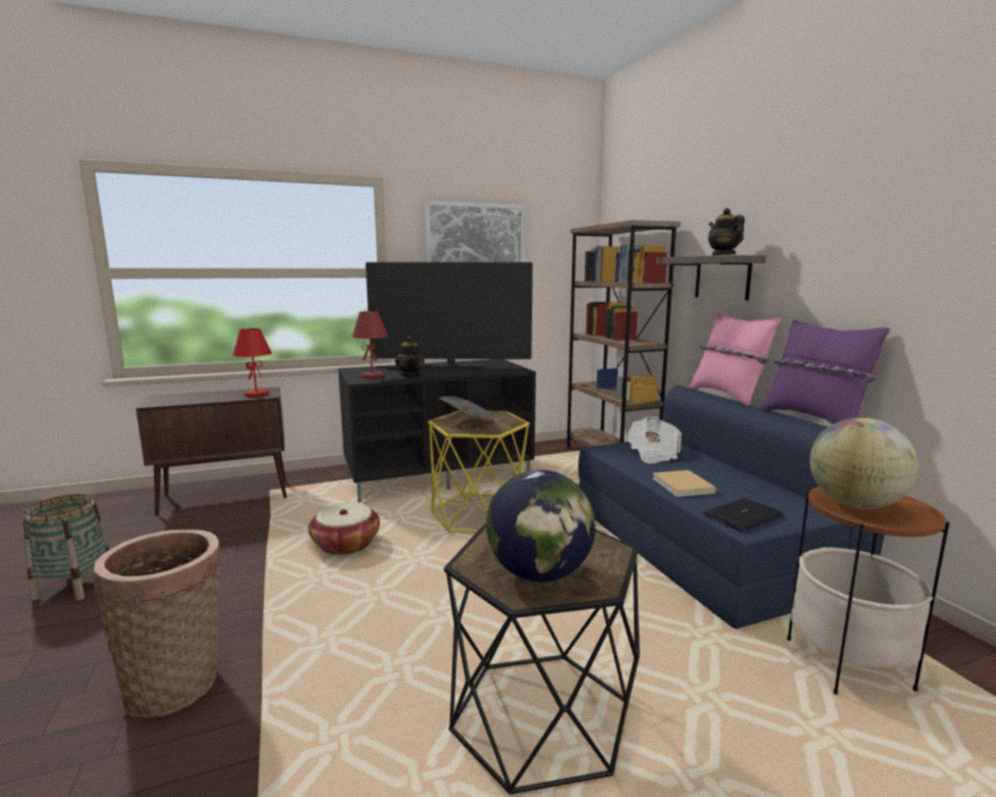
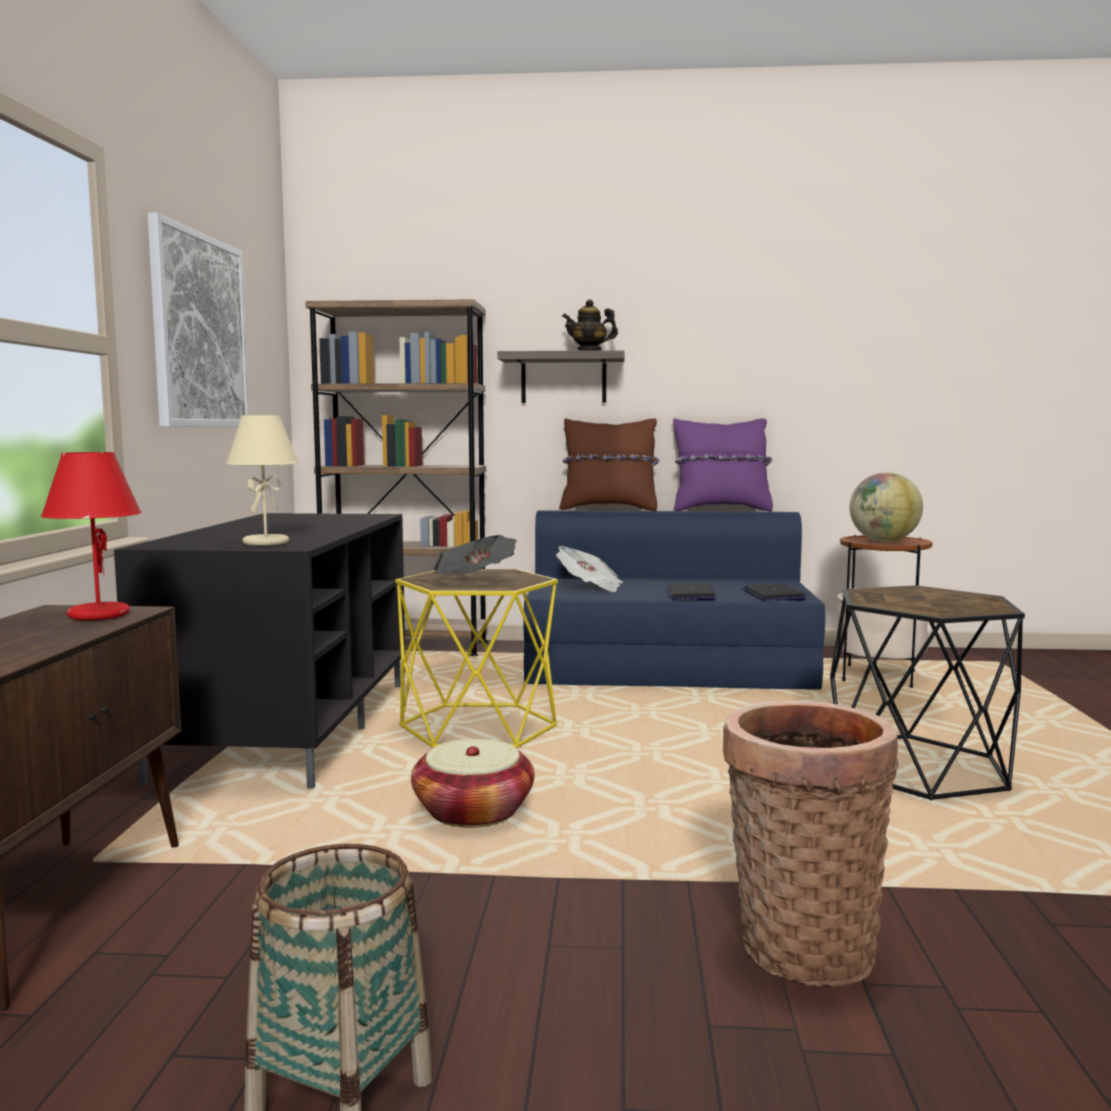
camera: 65 degrees left, 5 degrees down
red table lamp [352,311,388,379] -> beige table lamp [226,415,299,546]
television [366,262,533,368] -> none
teapot [395,336,425,377] -> none
globe [486,470,595,582] -> none
beige book [652,470,716,497] -> laptop [666,584,716,600]
pink pillow [690,312,781,406] -> brown pillow [559,418,659,511]

